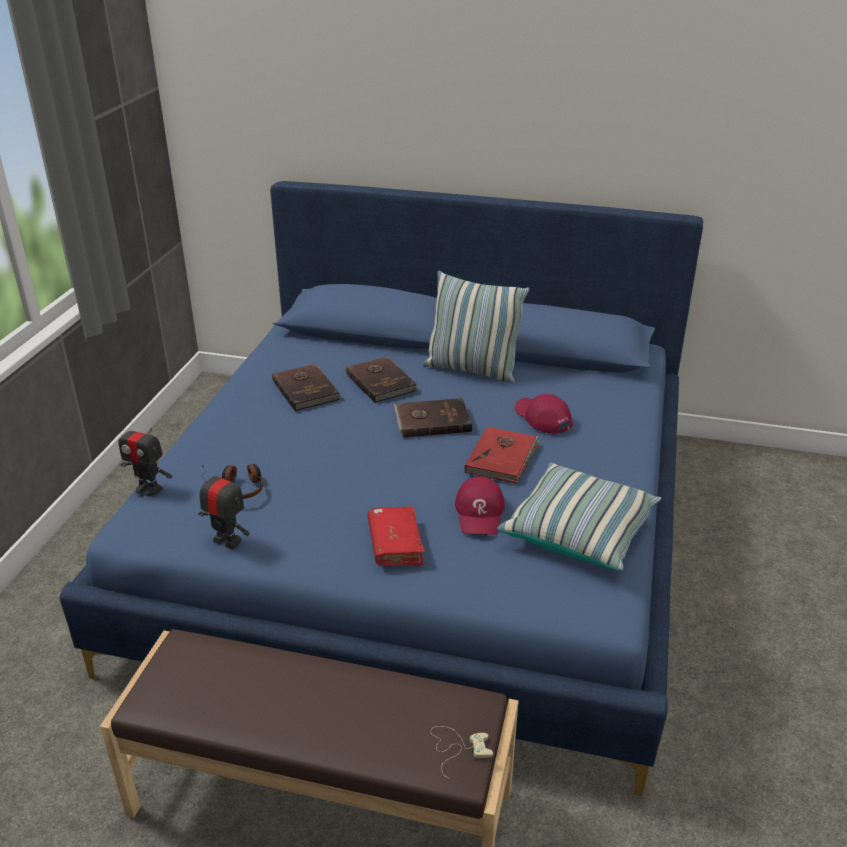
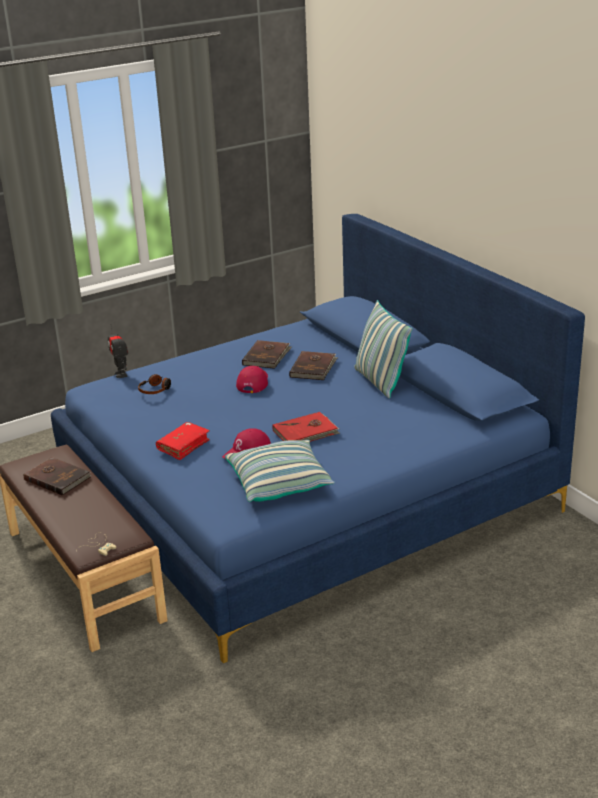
camera: 45 degrees right, 5 degrees down
toy robot [199,465,249,550] -> none
brown book [394,398,472,438] -> brown book moved to [24,457,91,496]
red cap [515,394,573,434] -> red cap moved to [236,366,268,393]

